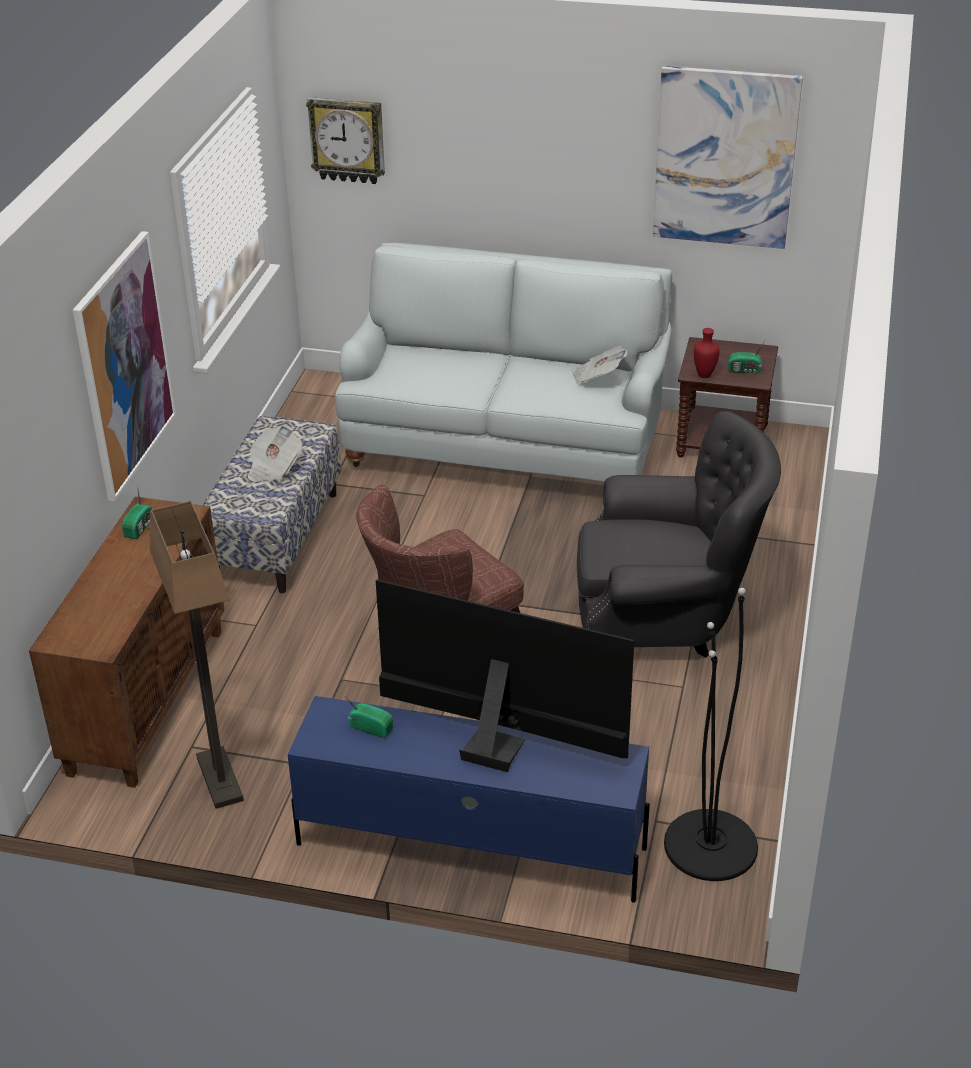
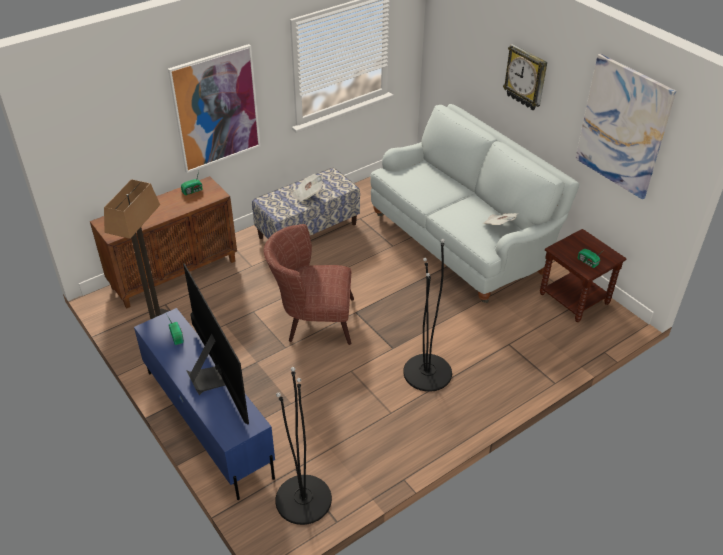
camera: 40 degrees right, 5 degrees up
wall clock [306,97,385,184] -> wall clock moved to [503,44,547,110]
grey armchair [577,411,781,657] -> black floor lamp [403,239,452,392]
red vase [694,328,720,378] -> none

